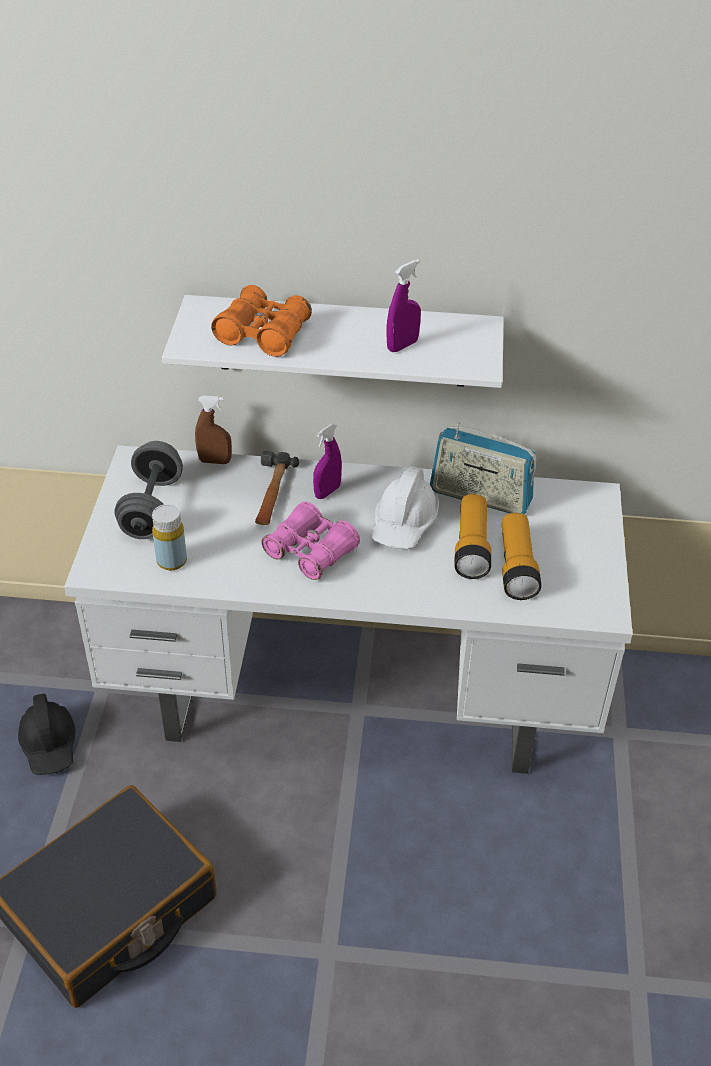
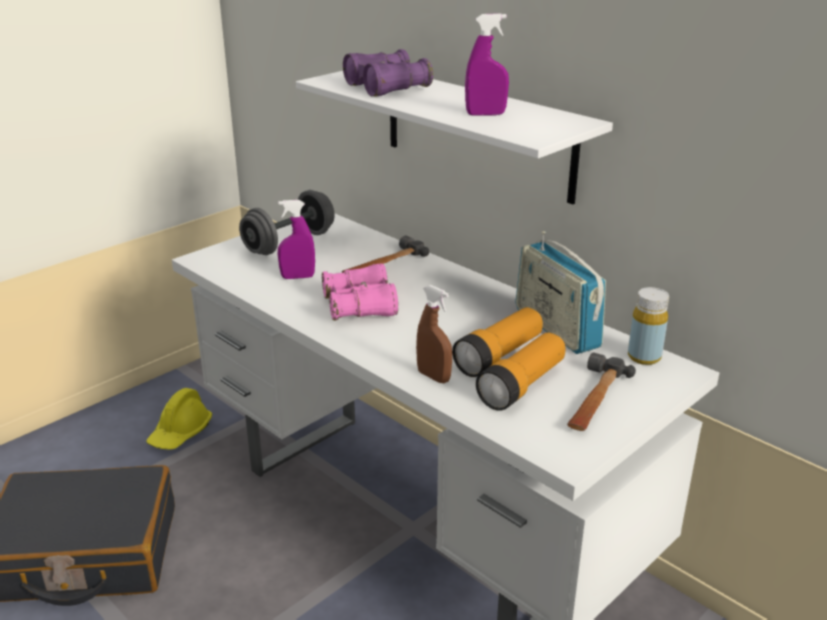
camera: 40 degrees right, 15 degrees down
black hard hat [18,694,75,775] -> yellow hard hat [146,388,212,450]
yellow bottle [152,504,187,571] -> yellow bottle moved to [628,287,669,365]
brown spray bottle [195,395,232,464] -> brown spray bottle moved to [416,285,452,383]
orange binoculars [211,285,312,357] -> purple binoculars [343,49,433,97]
purple spray bottle [313,424,342,499] -> purple spray bottle moved to [278,200,315,279]
white hard hat [371,466,439,549] -> none
none -> hammer [567,352,636,431]

